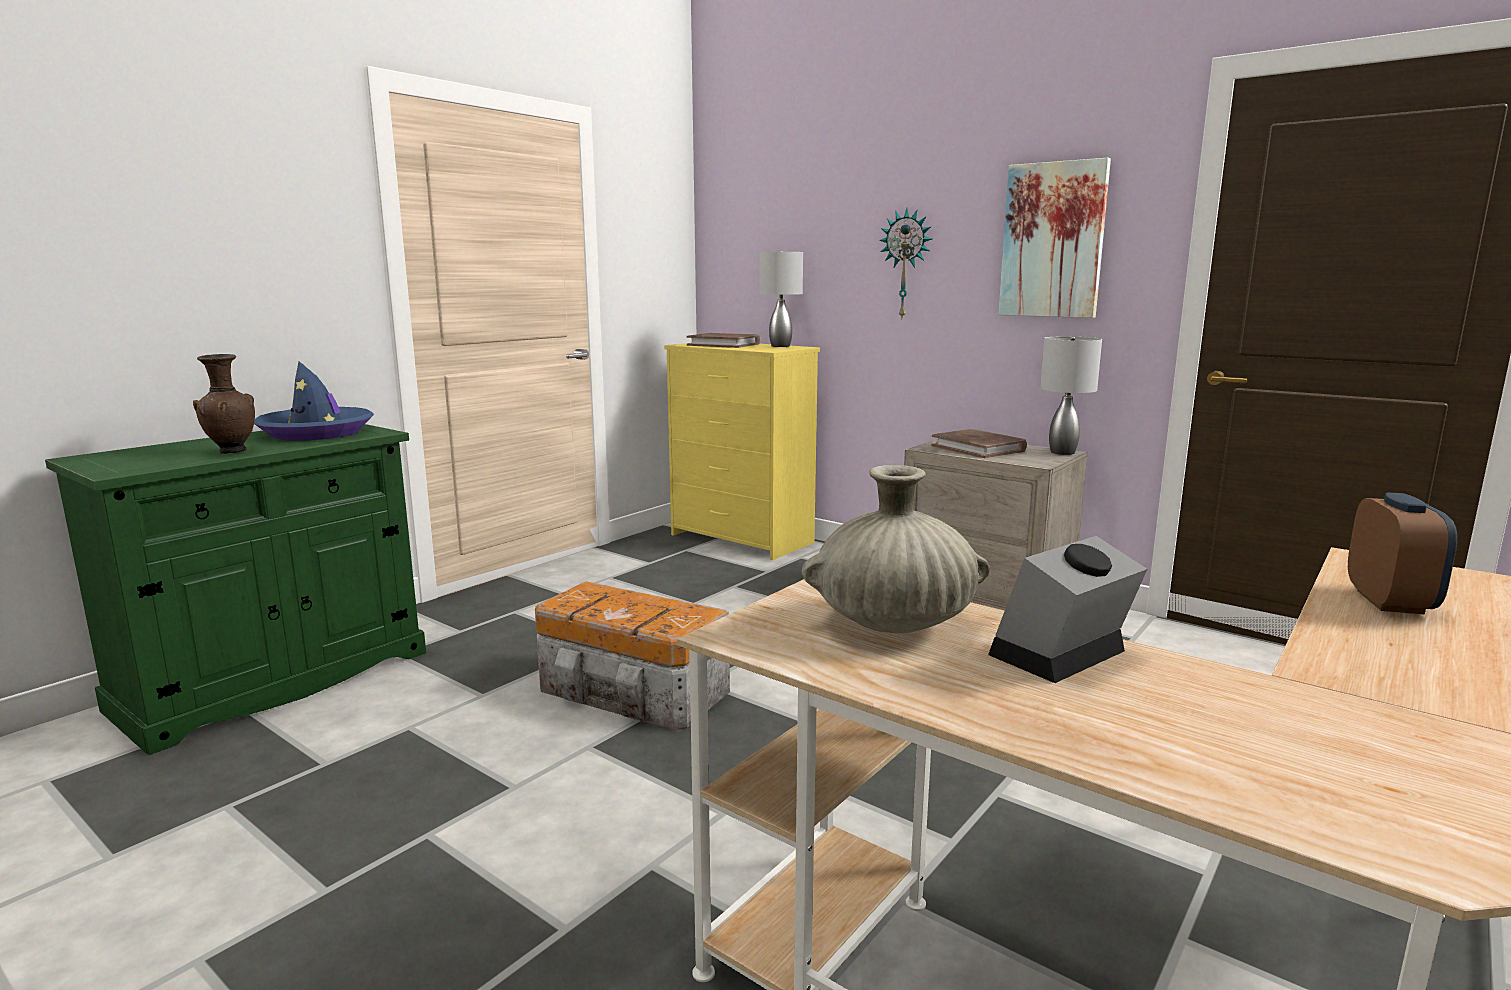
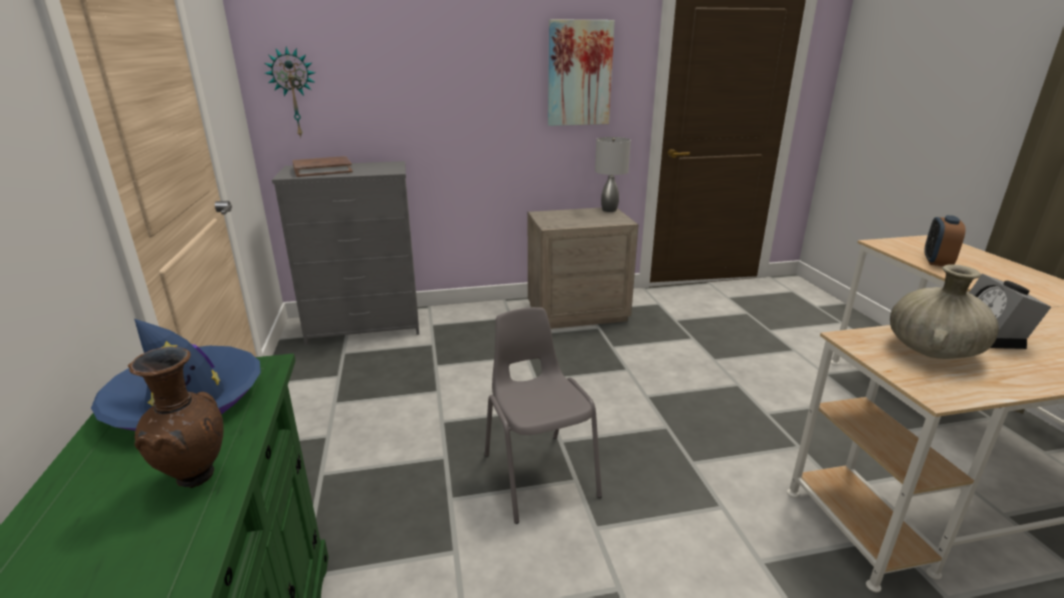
camera: 50 degrees left, 10 degrees up
storage box [535,581,730,730] -> grey chair [485,307,602,524]
yellow dresser [664,343,820,560] -> grey dresser [272,161,419,345]
grey table lamp [759,250,803,347] -> none
wall clock [879,208,932,318] -> wall clock moved to [265,46,316,137]
brown book [931,429,1027,458] -> none
alarm clock [1348,492,1457,614] -> alarm clock turned 120 degrees counterclockwise [924,215,966,266]

